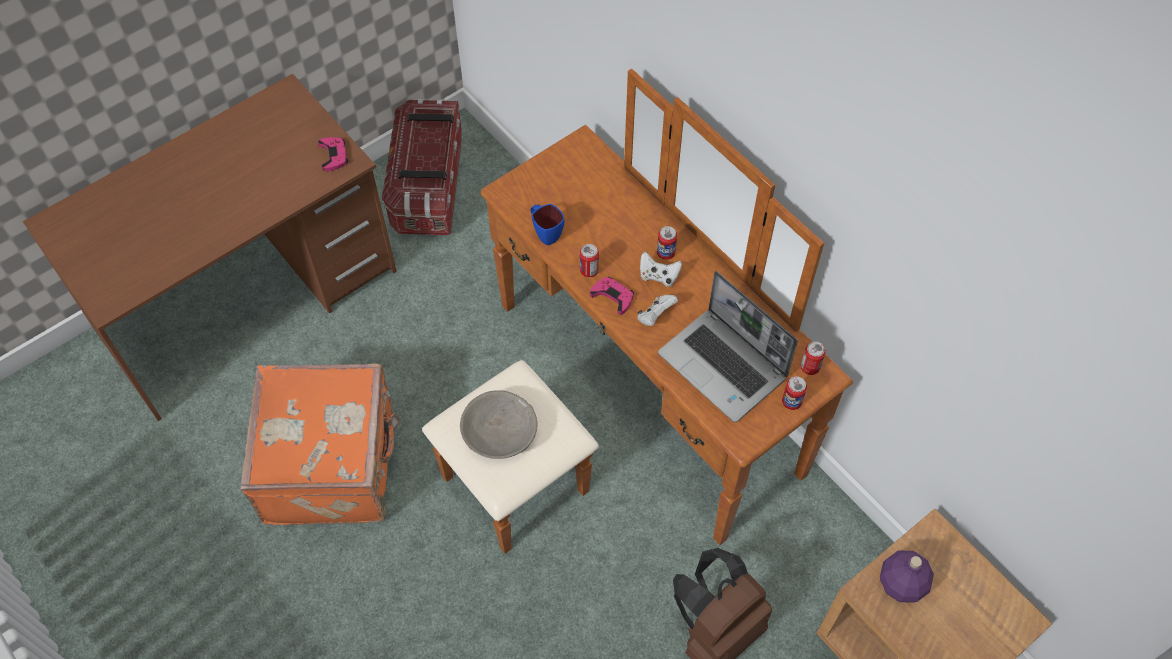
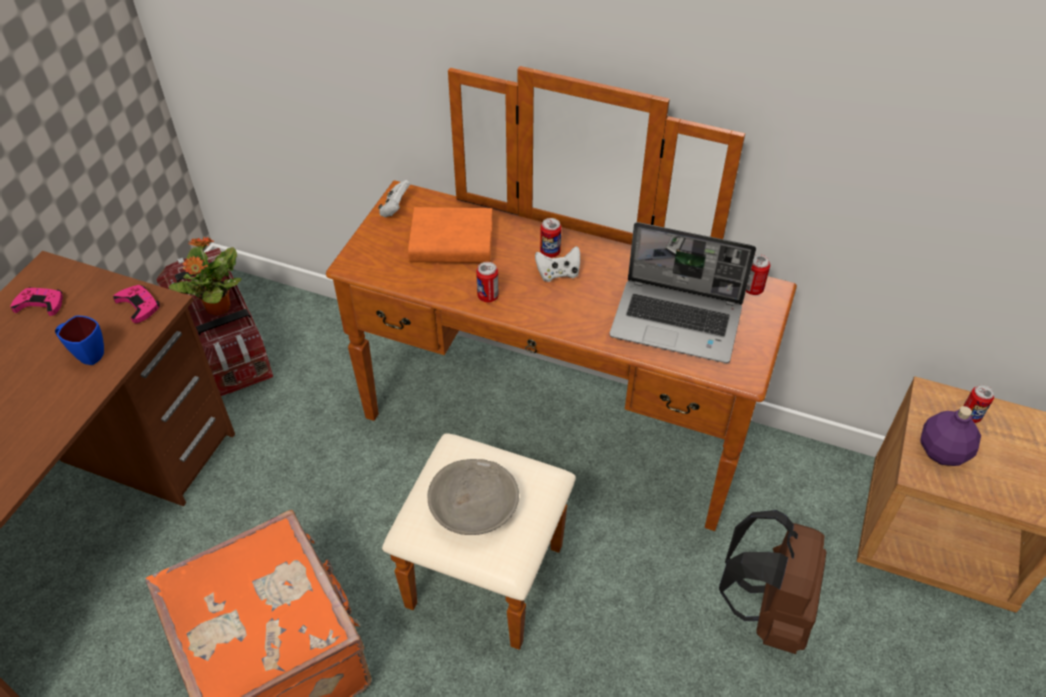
camera: 30 degrees left, 10 degrees down
blue mug [531,204,565,245] -> blue mug moved to [55,316,104,365]
pink game controller [590,277,634,314] -> pink game controller moved to [11,287,63,316]
white game controller [638,295,678,326] -> white game controller moved to [378,180,410,217]
can [782,376,807,410] -> can moved to [963,385,994,423]
none -> potted plant [169,237,242,315]
none -> orange book [408,207,493,263]

